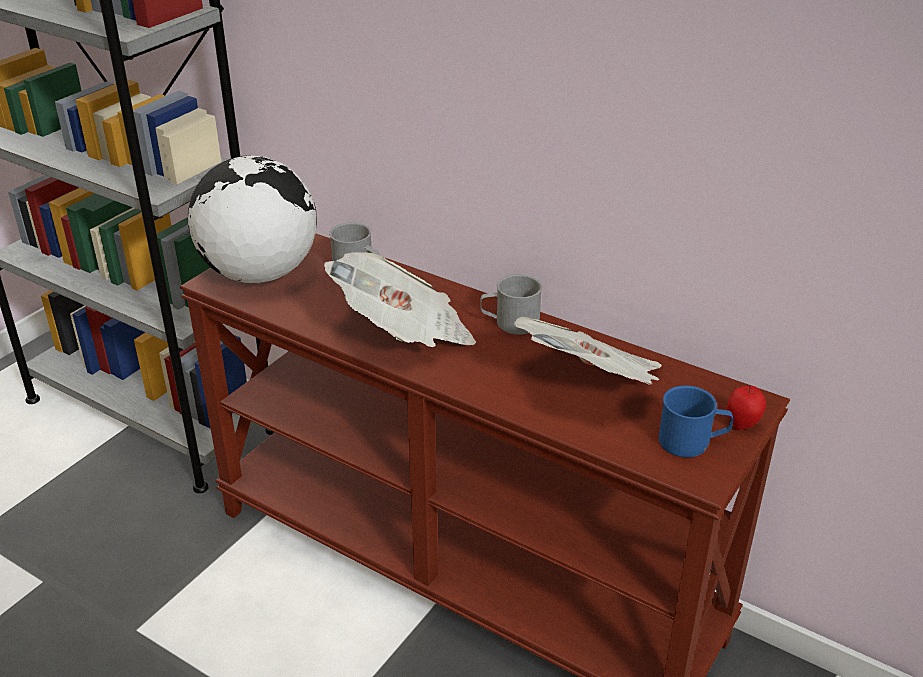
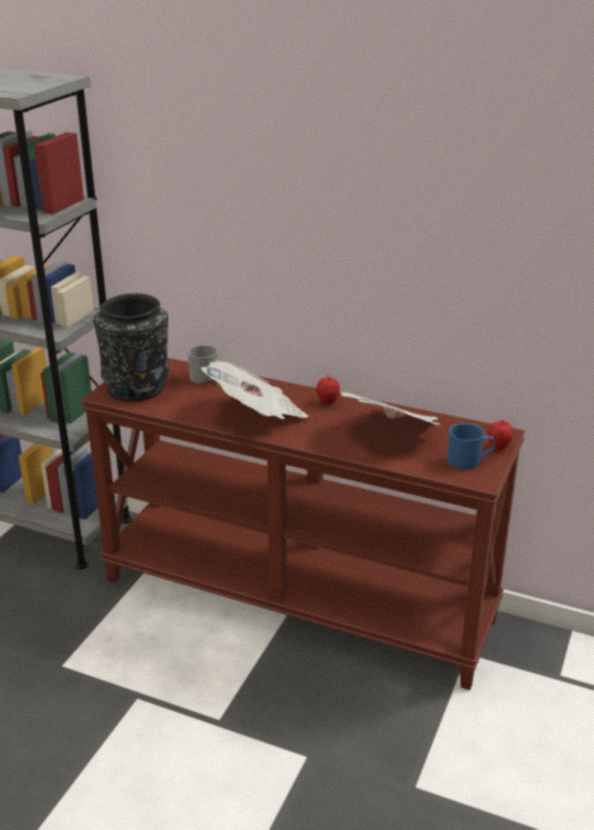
camera: 10 degrees left, 5 degrees down
globe [188,156,317,283] -> black vase [94,293,169,401]
grey mug [480,274,542,335] -> apple [316,375,340,404]

